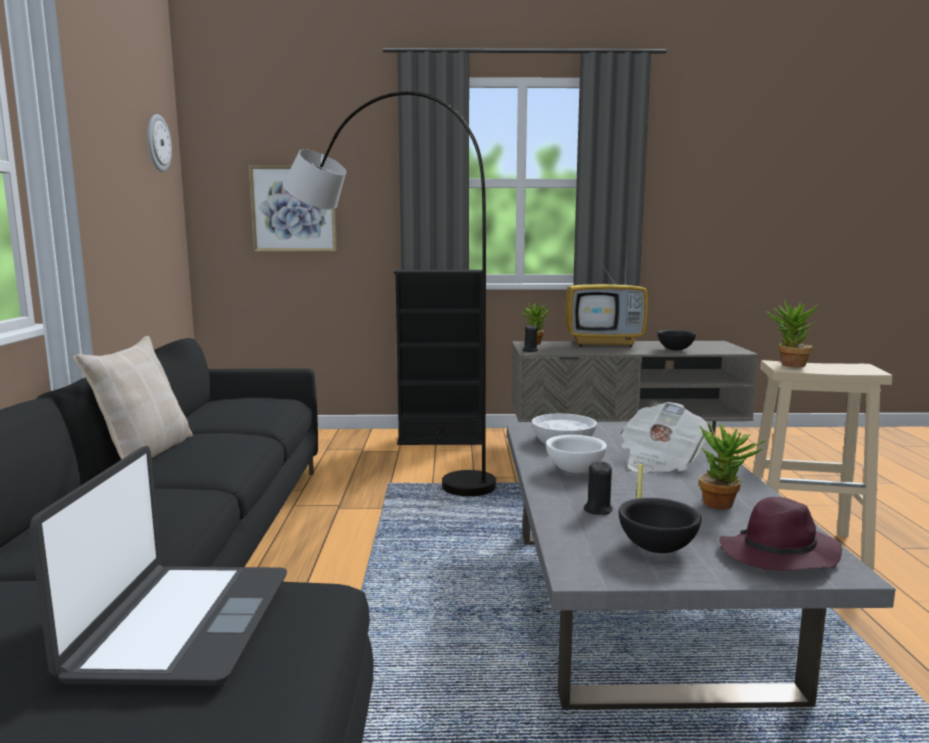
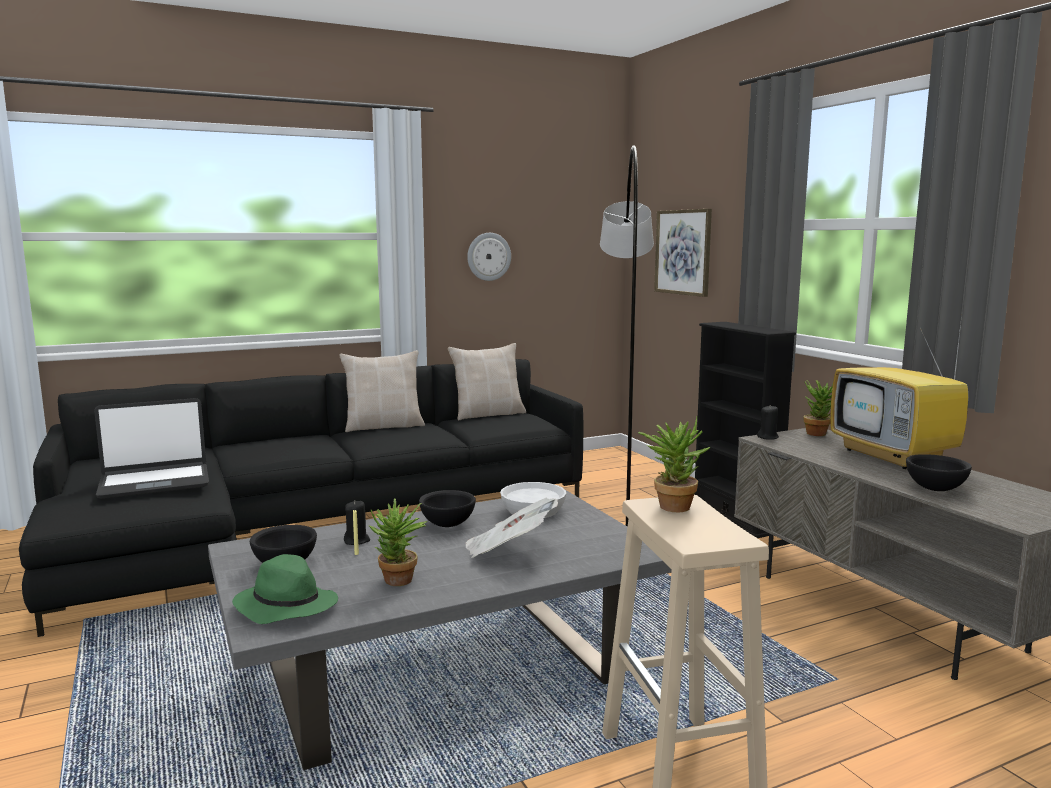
camera: 65 degrees right, 0 degrees up
wall clock [148,114,172,172] -> wall clock moved to [467,233,511,281]
white bowl [546,435,607,473] -> black bowl [419,490,476,527]
purple hat [719,497,842,571] -> green hat [232,554,338,624]
none -> beige pillow [448,343,526,420]

